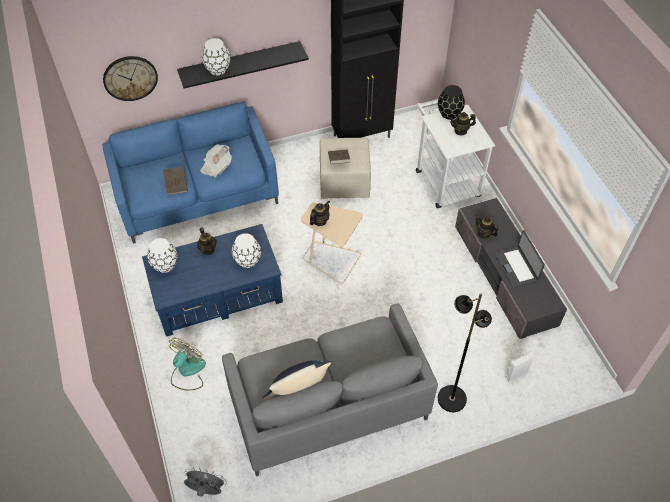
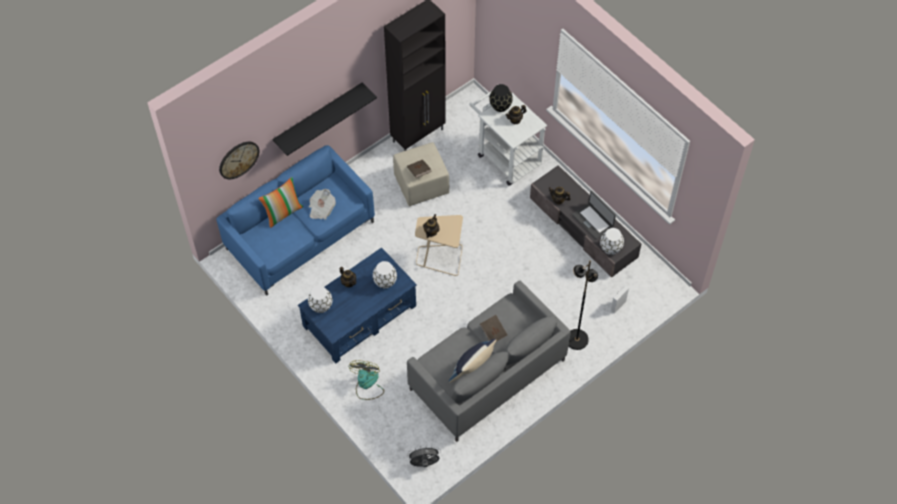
camera: 20 degrees left, 5 degrees up
brown book [163,167,188,195] -> brown book moved to [480,315,507,342]
white vase [202,38,230,76] -> white vase moved to [600,228,624,255]
none -> pillow [258,177,303,228]

